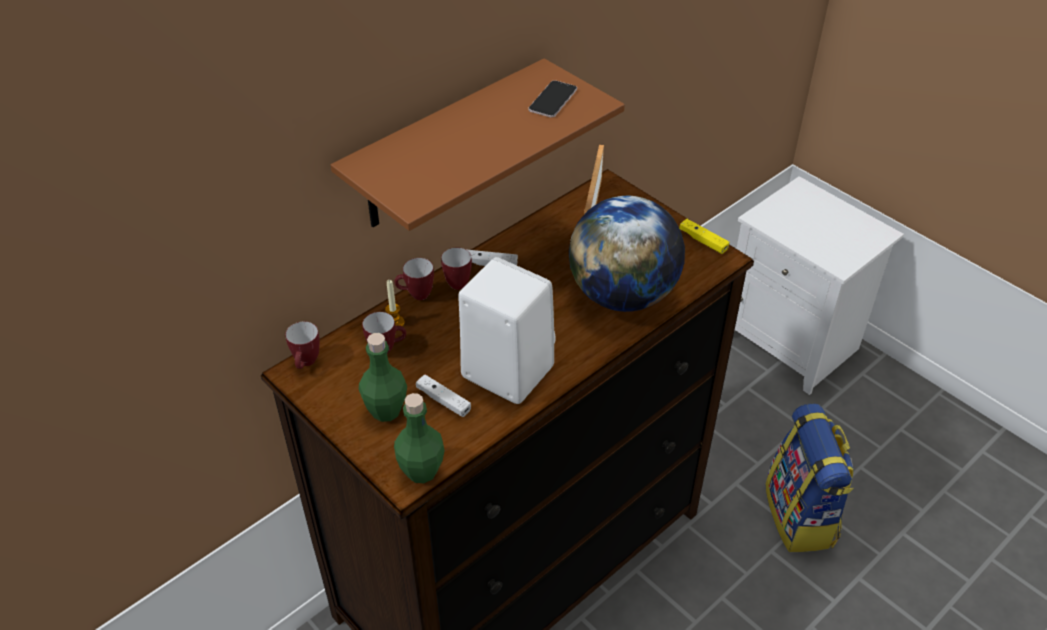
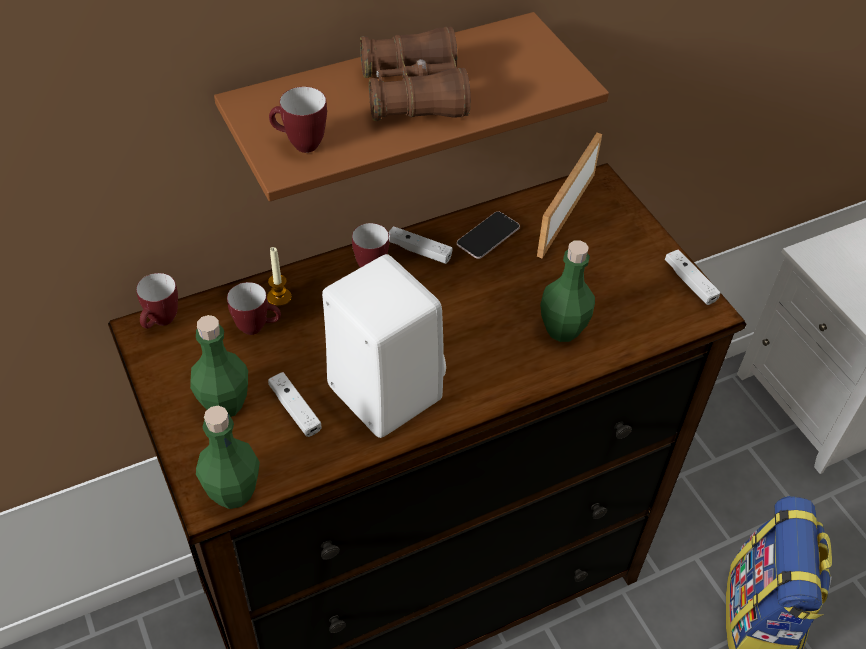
camera: 15 degrees right, 5 degrees up
mug [394,258,434,300] -> mug moved to [269,87,327,153]
phone [529,80,577,117] -> phone moved to [457,211,520,259]
globe [569,196,685,312] -> green bottle [540,240,595,342]
yellow game controller [679,219,729,254] -> white game controller [665,250,721,305]
none -> brown binoculars [360,27,471,121]

